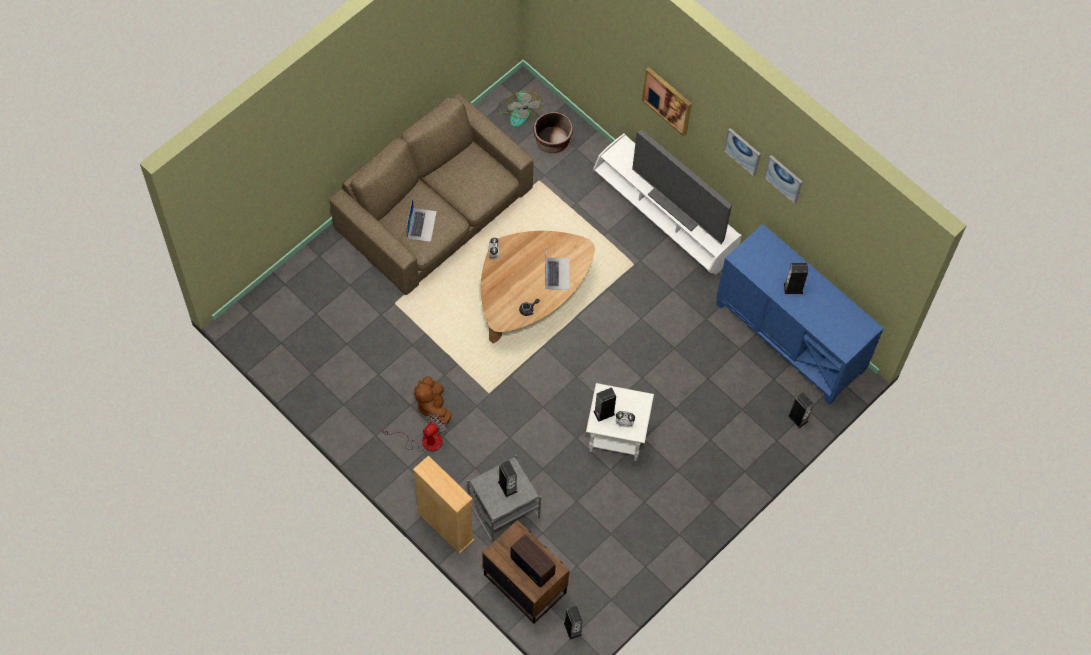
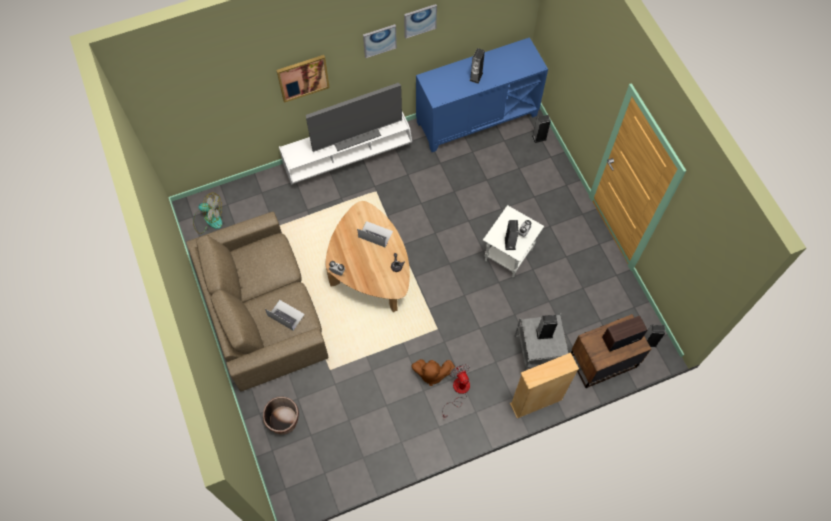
camera: 65 degrees left, 0 degrees up
brown planter [533,112,573,153] -> brown planter moved to [263,397,299,434]

